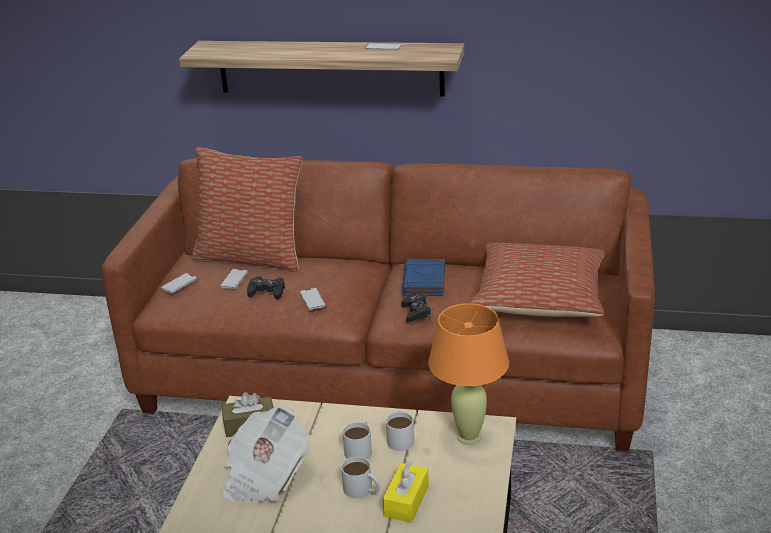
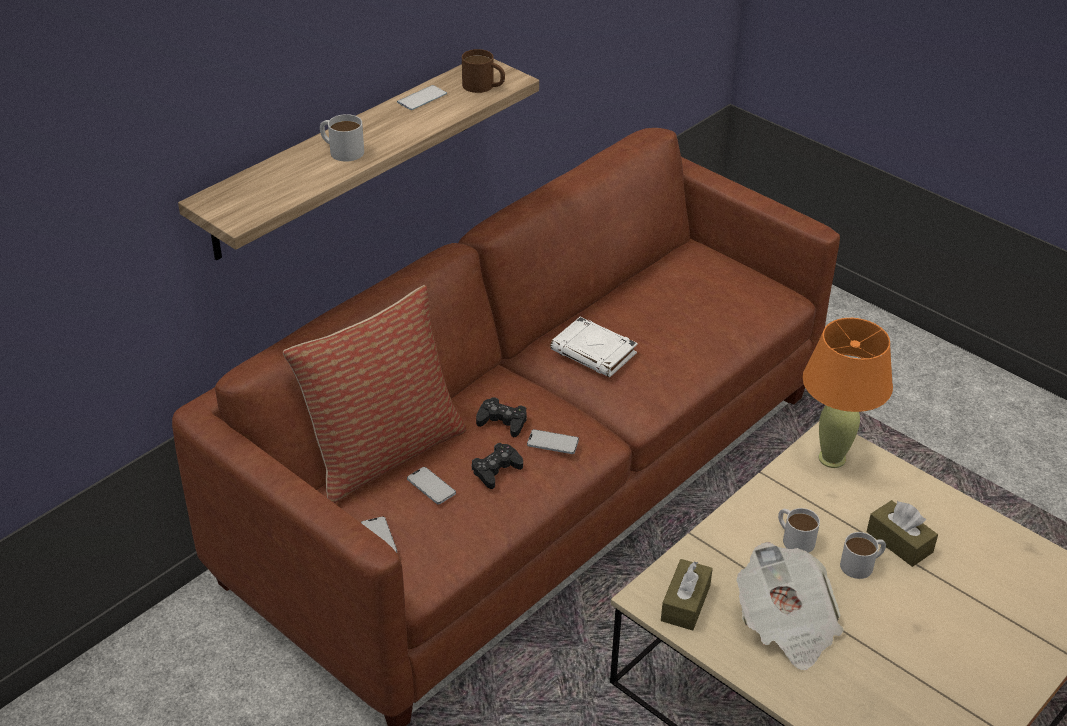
camera: 60 degrees left, 10 degrees up
yellow tissue box [383,461,429,523] -> brown tissue box [867,500,938,567]
white mug [386,411,414,451] -> white mug moved to [320,114,364,162]
black game controller [401,293,431,323] -> black game controller moved to [476,397,527,437]
blue book [402,259,445,296] -> white book [550,317,638,377]
pillow [470,242,605,317] -> none
none -> brown mug [462,49,505,93]

